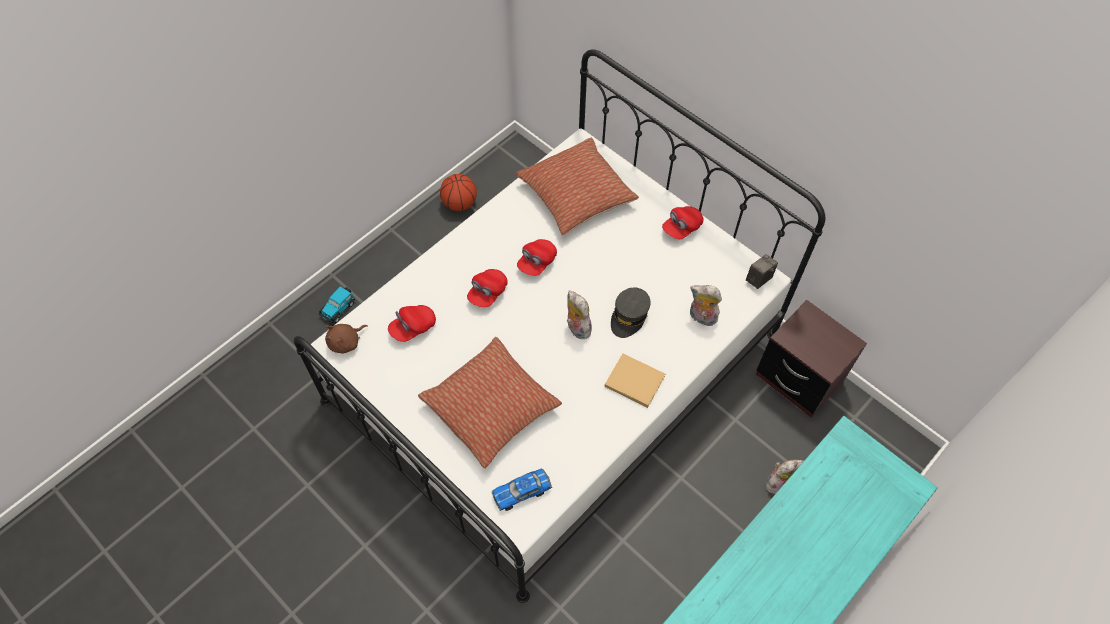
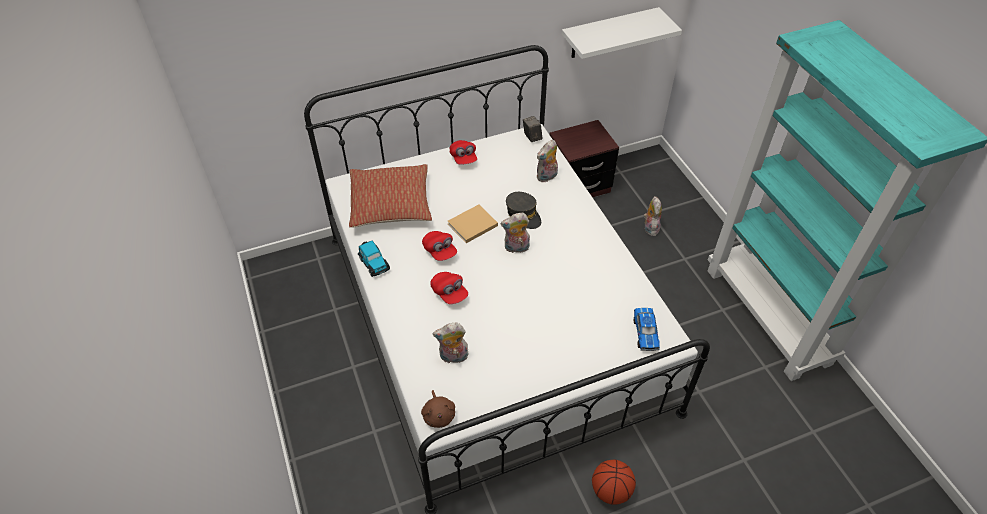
camera: 65 degrees left, 10 degrees down
toy car [319,286,355,323] -> toy car moved to [358,241,390,277]
red cap [388,305,436,342] -> plush toy [432,323,469,363]
pillow [418,337,562,469] -> none
basketball [440,174,477,211] -> basketball moved to [592,460,636,505]
beige book [604,353,665,408] -> beige book moved to [448,204,498,243]
none -> white shelf [562,7,682,59]

